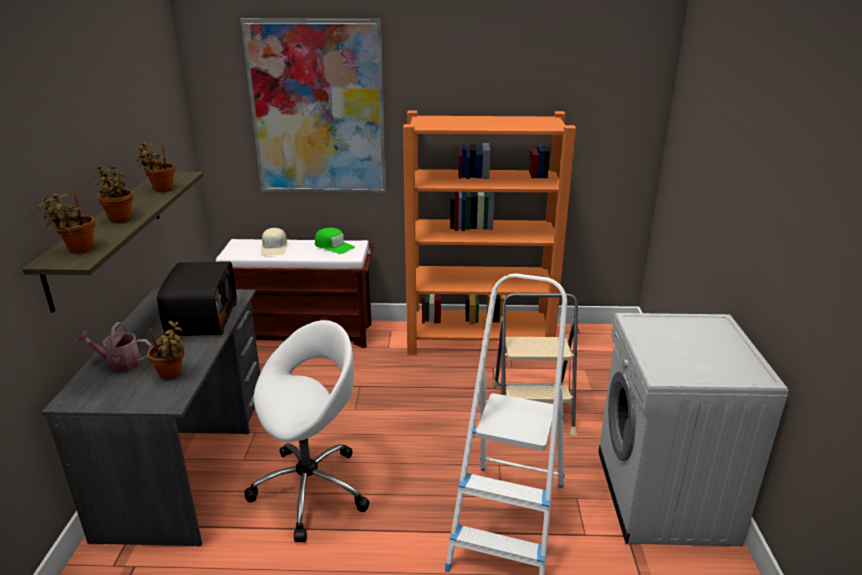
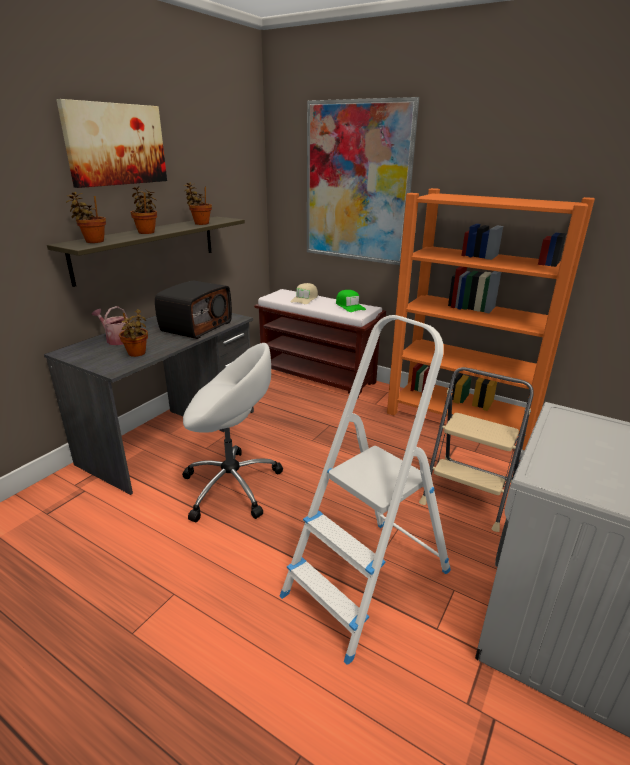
camera: 30 degrees right, 0 degrees up
none -> picture [56,99,167,188]

